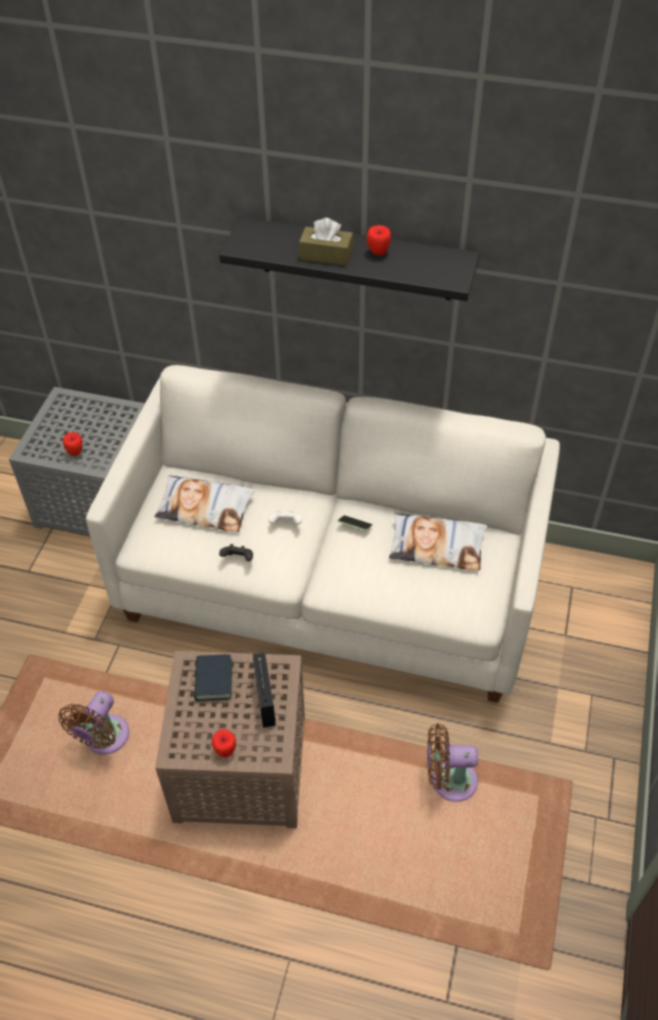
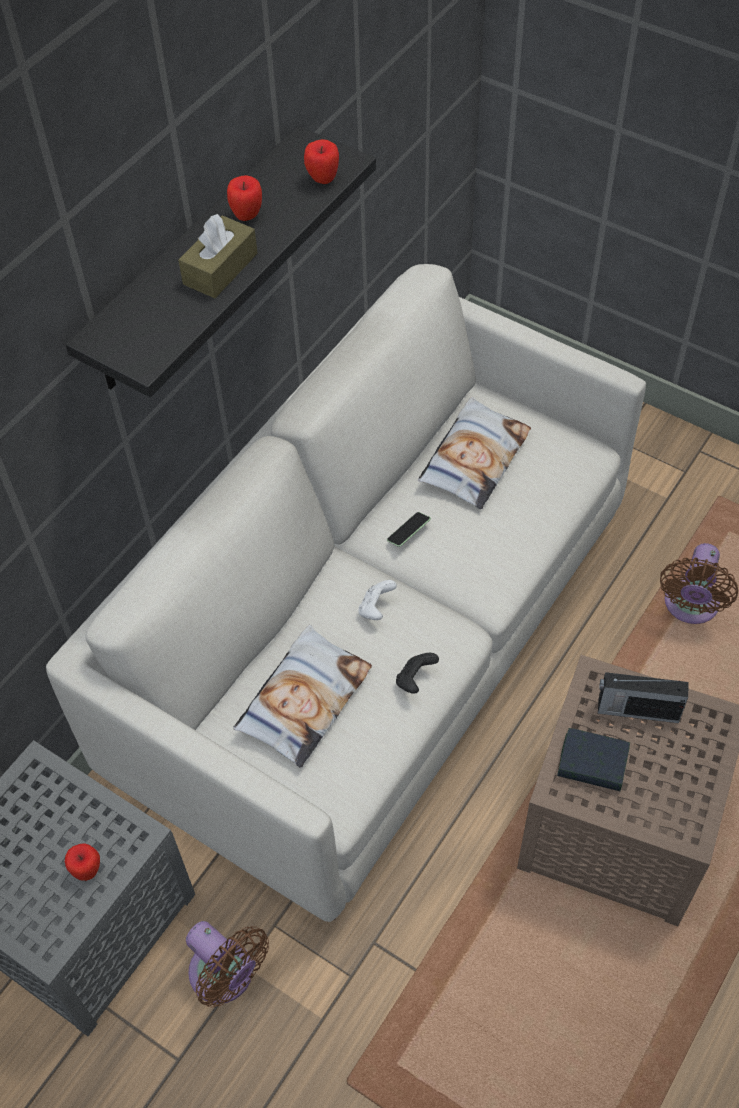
camera: 70 degrees left, 5 degrees up
brown fan [58,691,129,754] -> brown fan moved to [186,921,269,1007]
apple [212,729,236,757] -> apple moved to [304,139,339,184]

